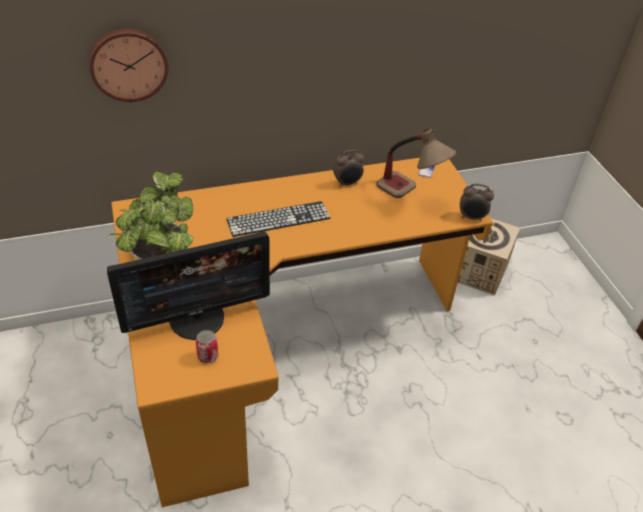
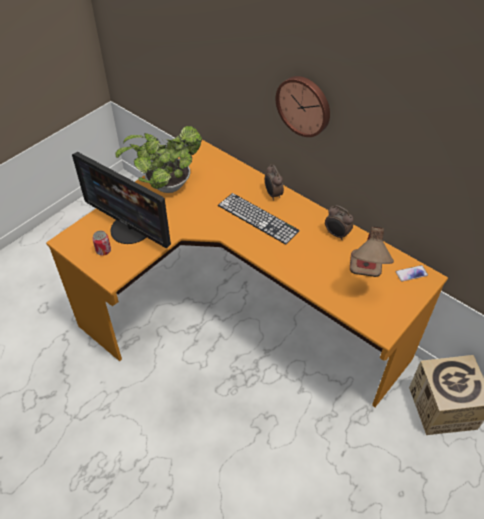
camera: 60 degrees right, 5 degrees up
wall clock [89,29,168,102] -> wall clock moved to [276,76,330,137]
alarm clock [460,184,494,221] -> alarm clock moved to [265,164,284,201]

